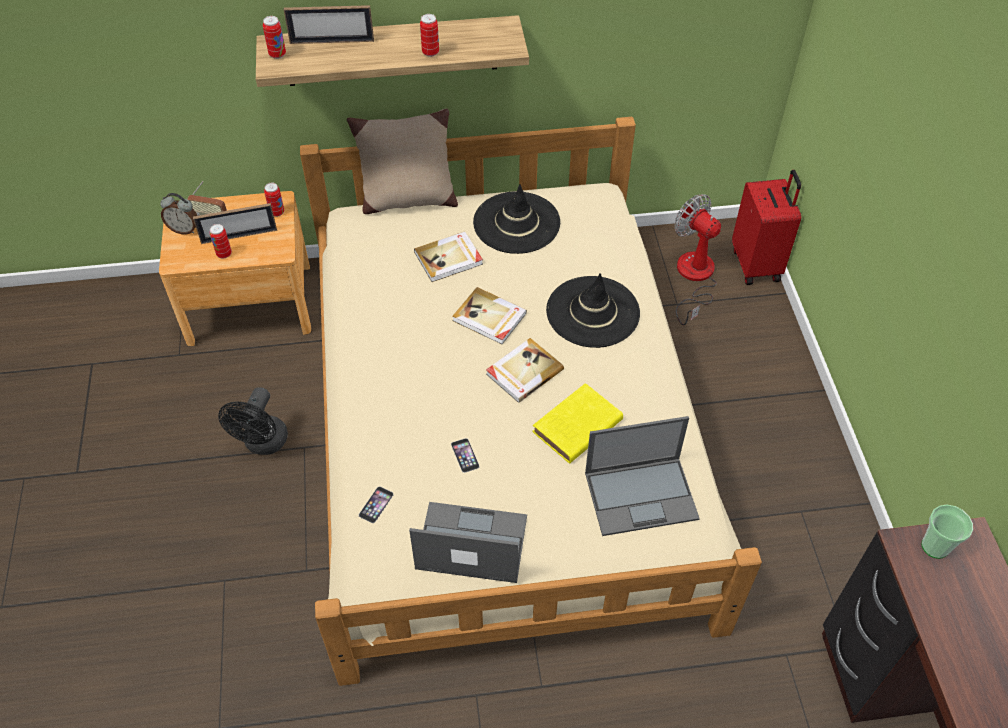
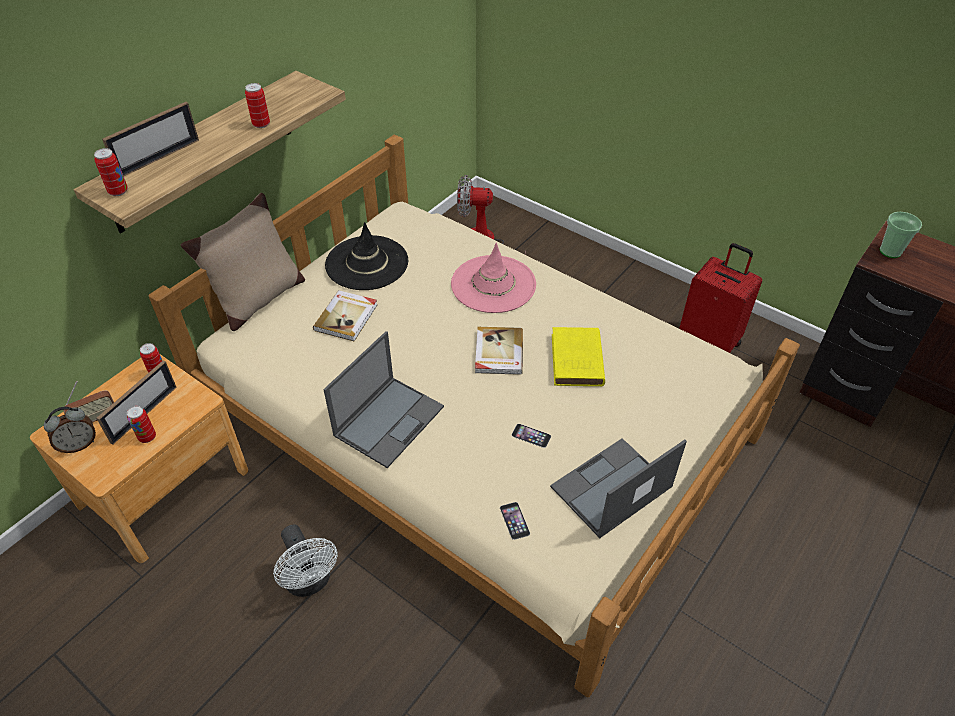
camera: 45 degrees left, 5 degrees down
black fan [218,387,288,455] -> white fan [273,525,338,597]
book [452,287,527,344] -> none
black hat [546,273,640,348] -> pink hat [451,243,536,313]
laptop [585,416,700,536] -> laptop moved to [323,331,444,468]
red suitcase [732,170,801,285] -> red suitcase moved to [679,243,762,353]

